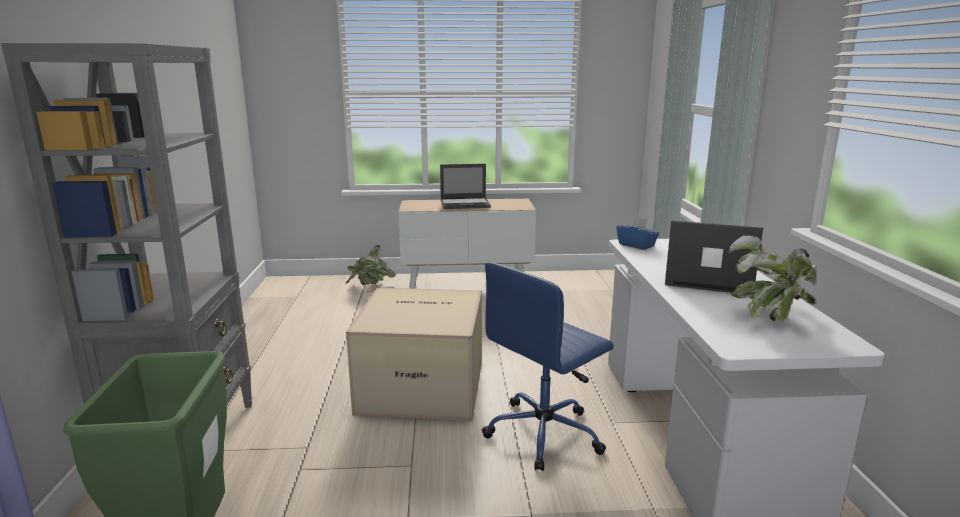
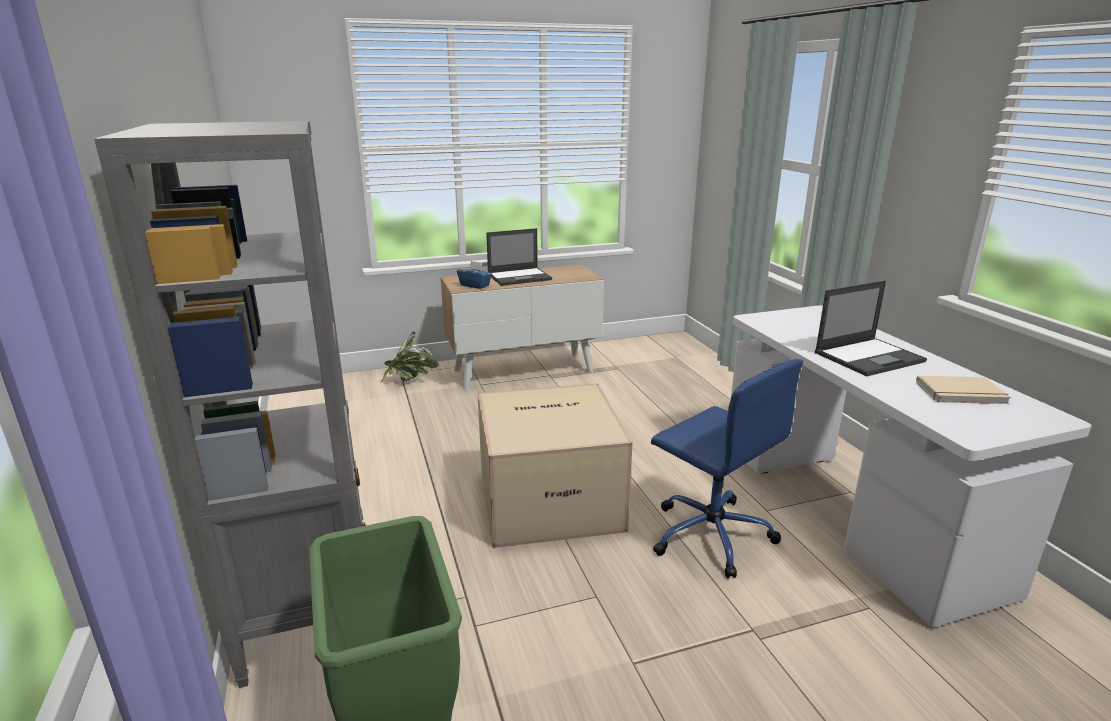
camera: 15 degrees left, 5 degrees up
blue office chair [482,263,614,471] -> blue office chair turned 75 degrees counterclockwise [651,359,803,579]
blue tissue box [616,216,659,250] -> blue tissue box moved to [457,261,492,289]
laptop [665,220,763,293] -> laptop turned 150 degrees clockwise [815,280,927,376]
potted plant [729,235,817,321] -> beige book [916,376,1011,404]

